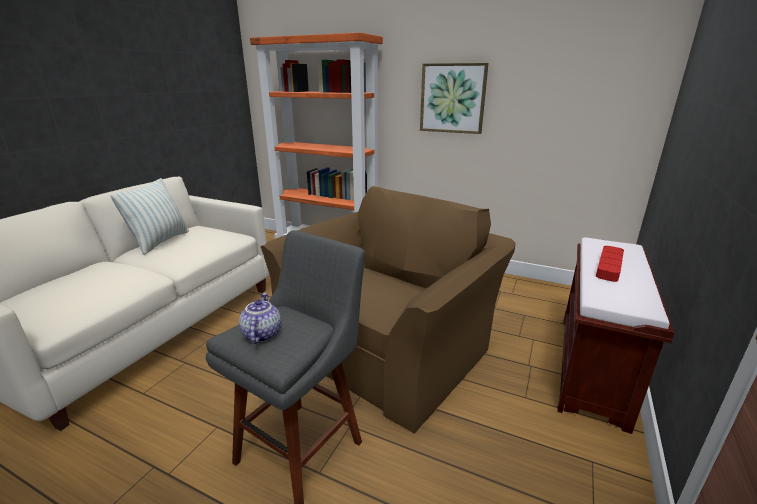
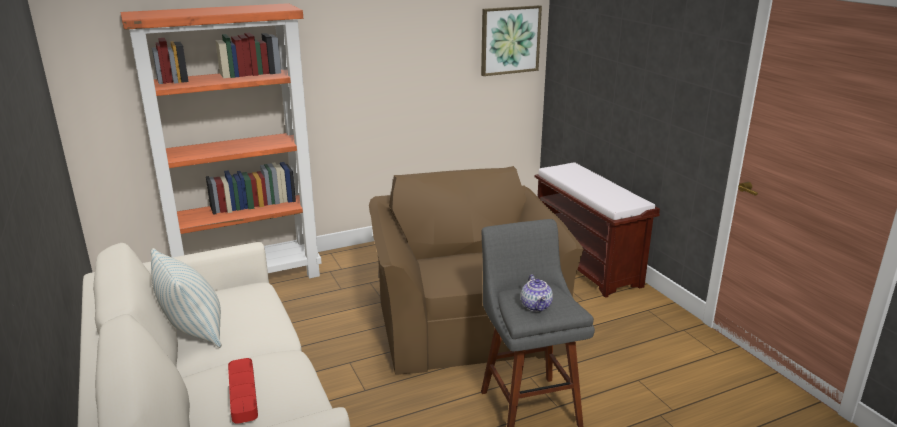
camera: 50 degrees left, 0 degrees up
teapot [239,293,281,344] -> teapot turned 135 degrees counterclockwise [521,274,553,312]
picture [420,63,489,134] -> picture moved to [481,5,542,76]
red tray [596,246,624,282] -> red tray moved to [228,358,258,424]

